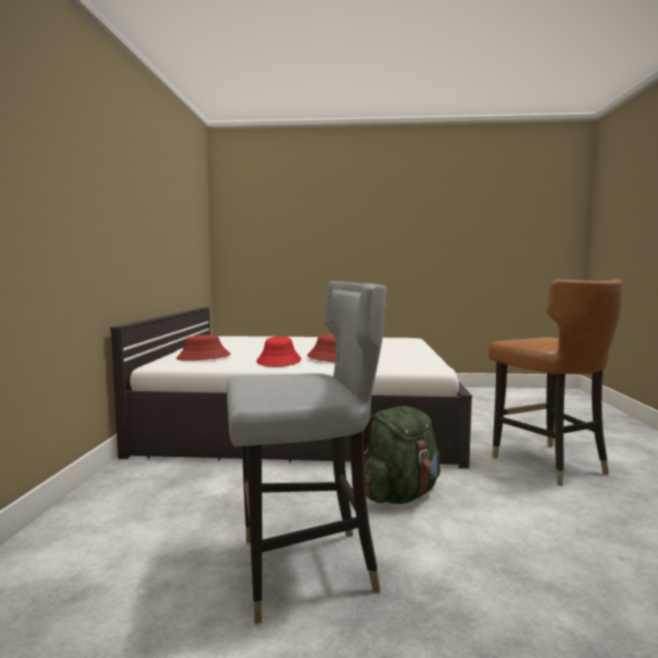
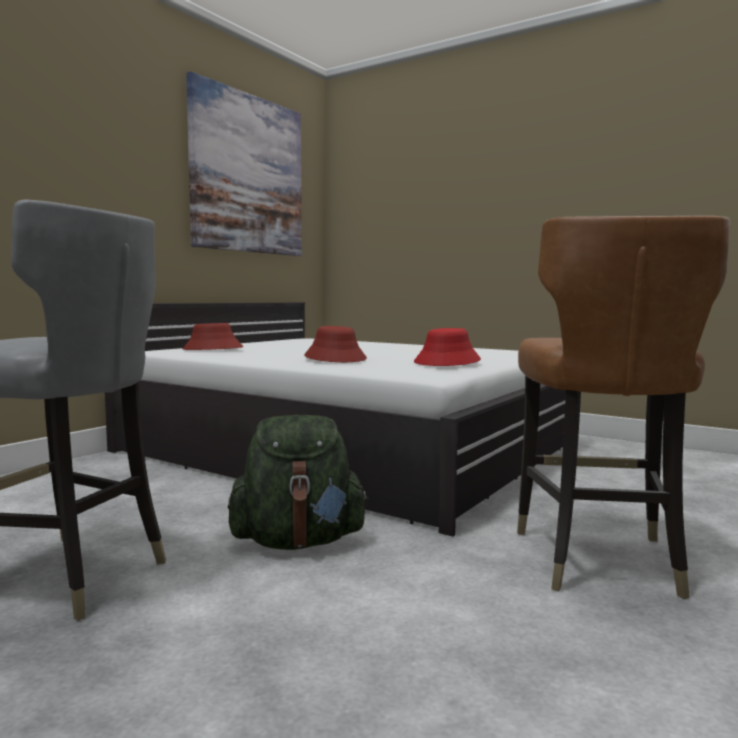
camera: 30 degrees right, 0 degrees up
red hat [257,336,301,367] -> red hat moved to [414,328,481,366]
none -> picture [186,71,302,256]

